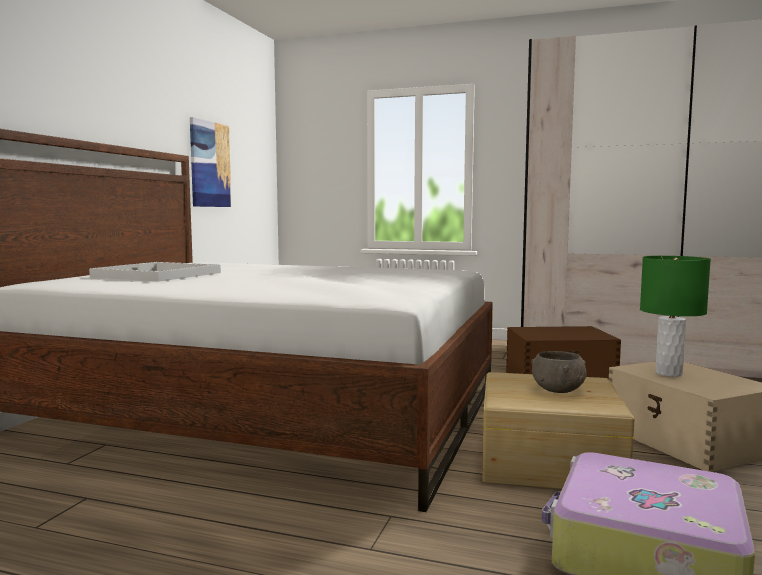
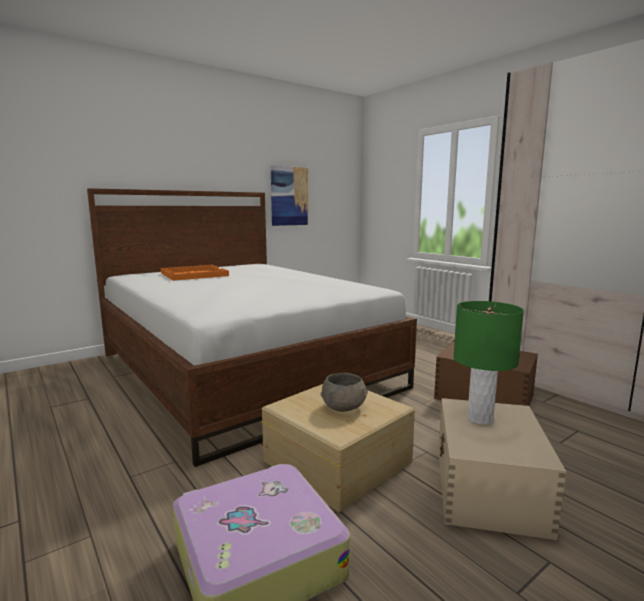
camera: 35 degrees right, 5 degrees up
white tray [89,262,221,282] -> orange tray [161,265,229,281]

